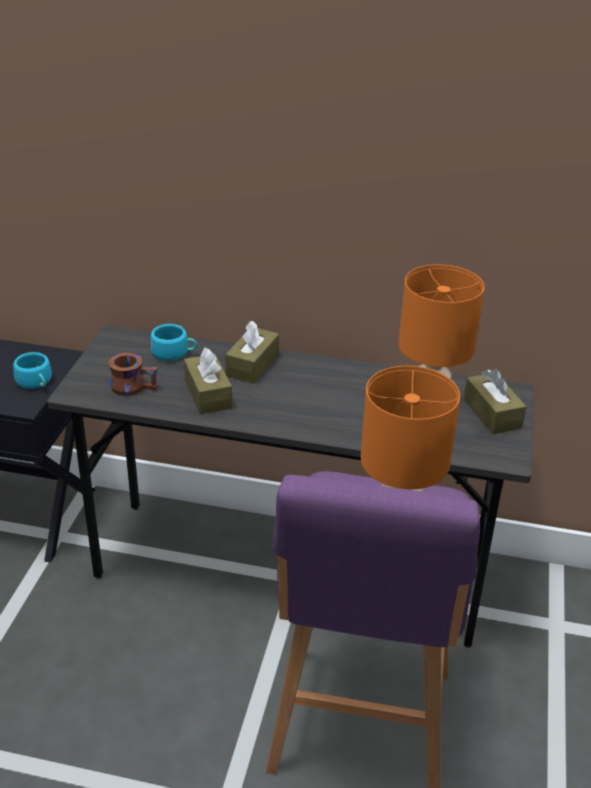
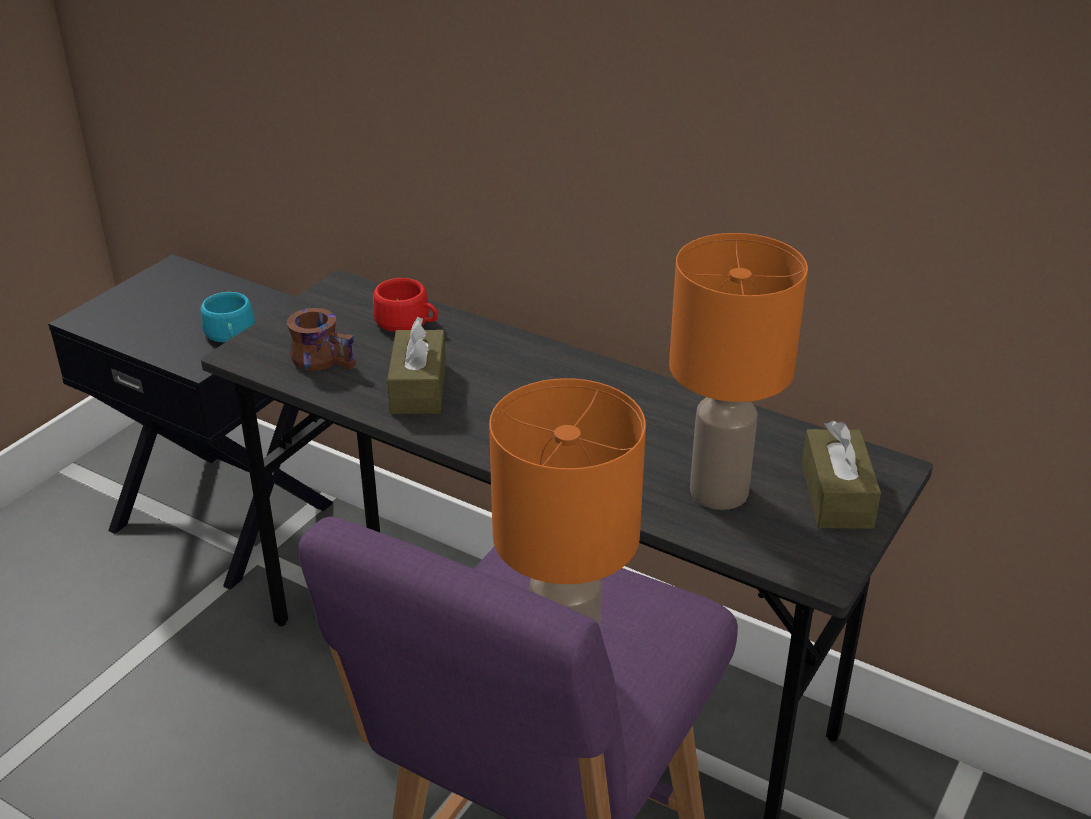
camera: 20 degrees right, 0 degrees up
turquoise cup [150,324,197,361] -> red cup [373,278,438,332]
brown tissue box [225,321,279,384] -> none

